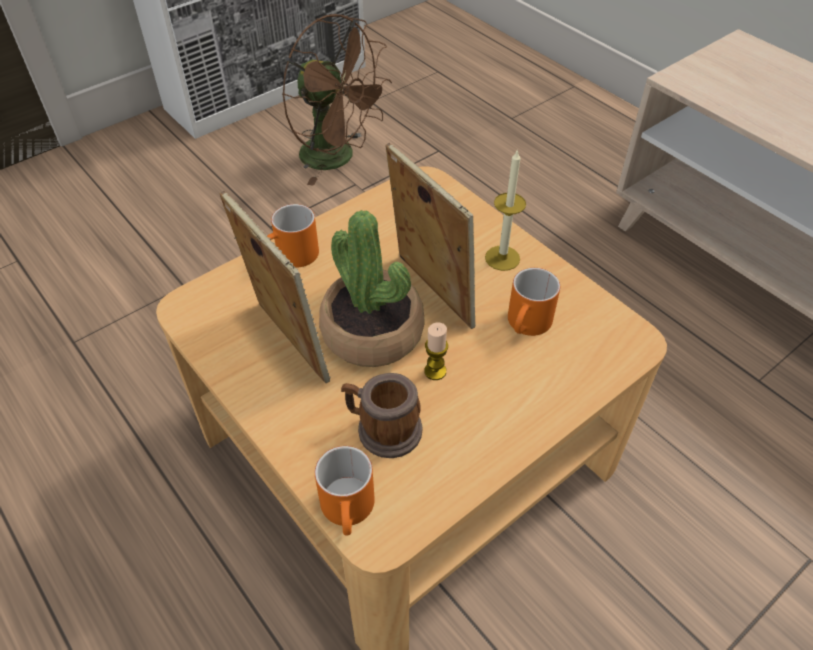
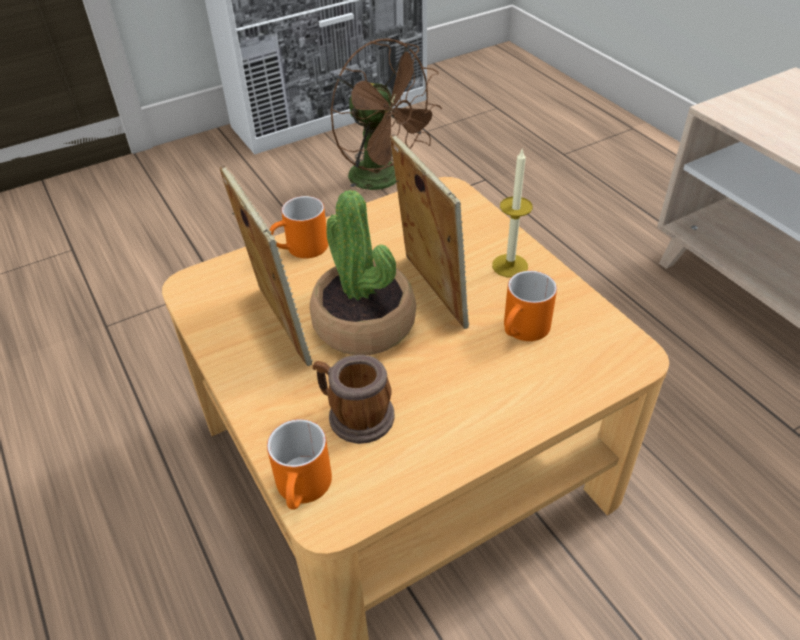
camera: 10 degrees right, 5 degrees down
candle [424,322,448,380] -> none

